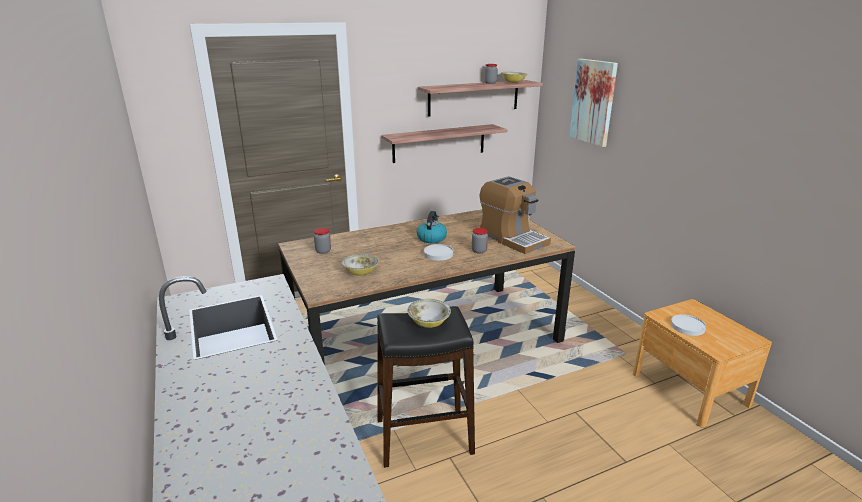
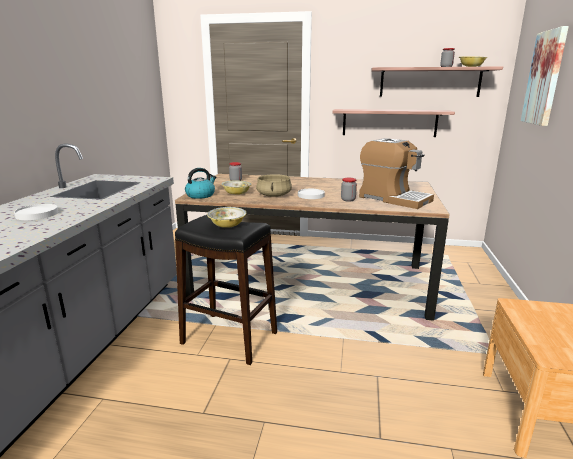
camera: 35 degrees right, 5 degrees down
kettle [417,211,447,243] -> kettle moved to [185,168,216,199]
coffee machine [480,176,551,254] -> coffee machine turned 45 degrees counterclockwise [359,138,434,209]
white plate [671,314,706,336] -> white plate moved to [14,204,58,220]
none -> beige cooking pot [256,174,292,197]

